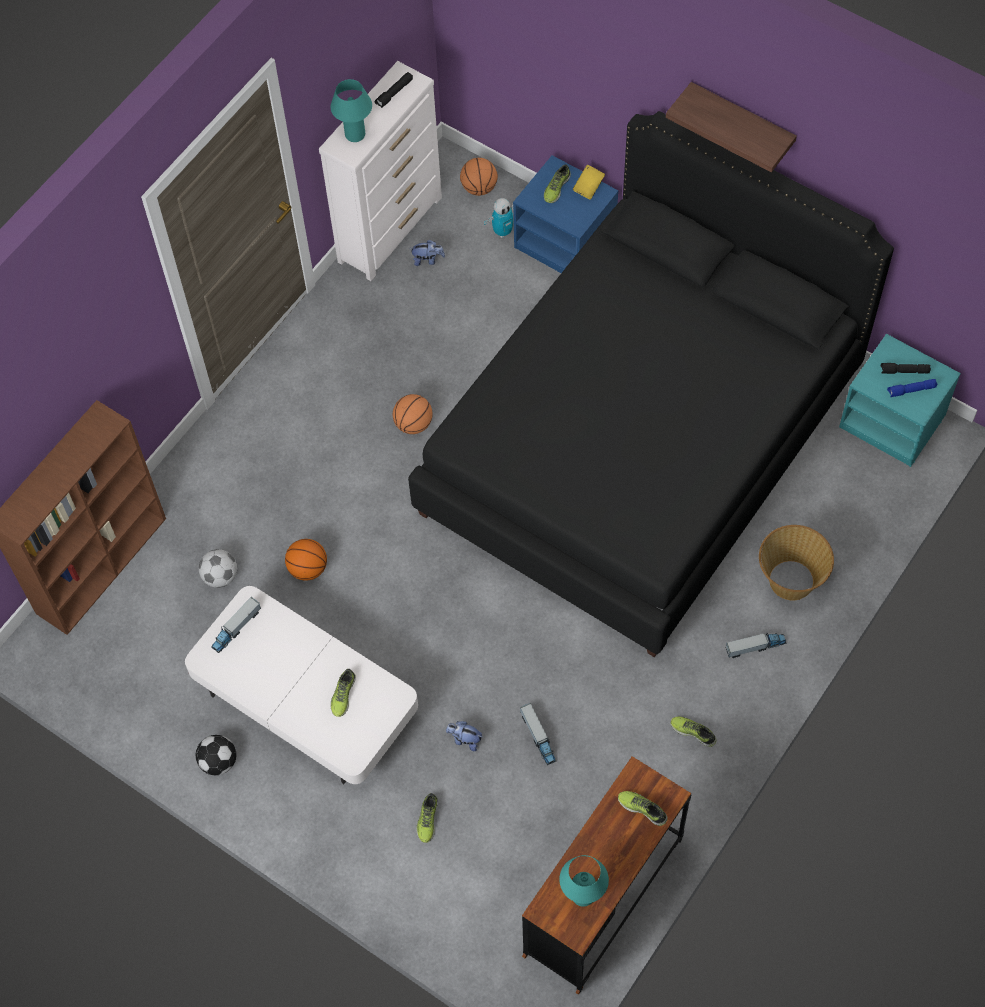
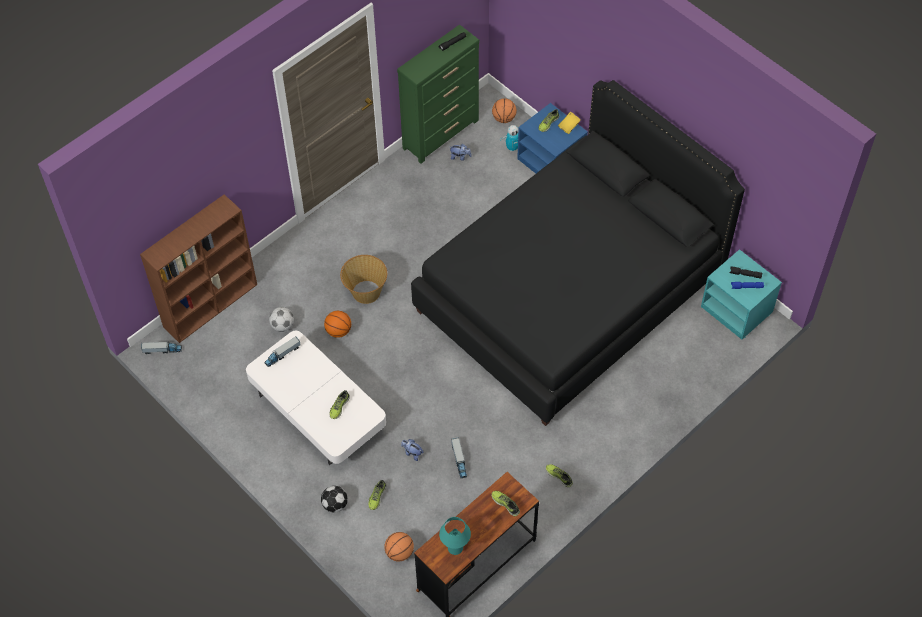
camera: 10 degrees right, 5 degrees down
football [196,735,236,775] -> football moved to [321,486,348,513]
white dresser [319,61,442,281] -> green dresser [397,24,479,164]
turquoise table lamp [331,79,372,142] -> none
basketball [393,394,433,434] -> basketball moved to [384,532,414,562]
shelf [666,82,797,172] -> none
toy truck [726,632,786,658] -> toy truck moved to [141,341,182,354]
basket [759,525,834,600] -> basket moved to [340,255,387,304]

